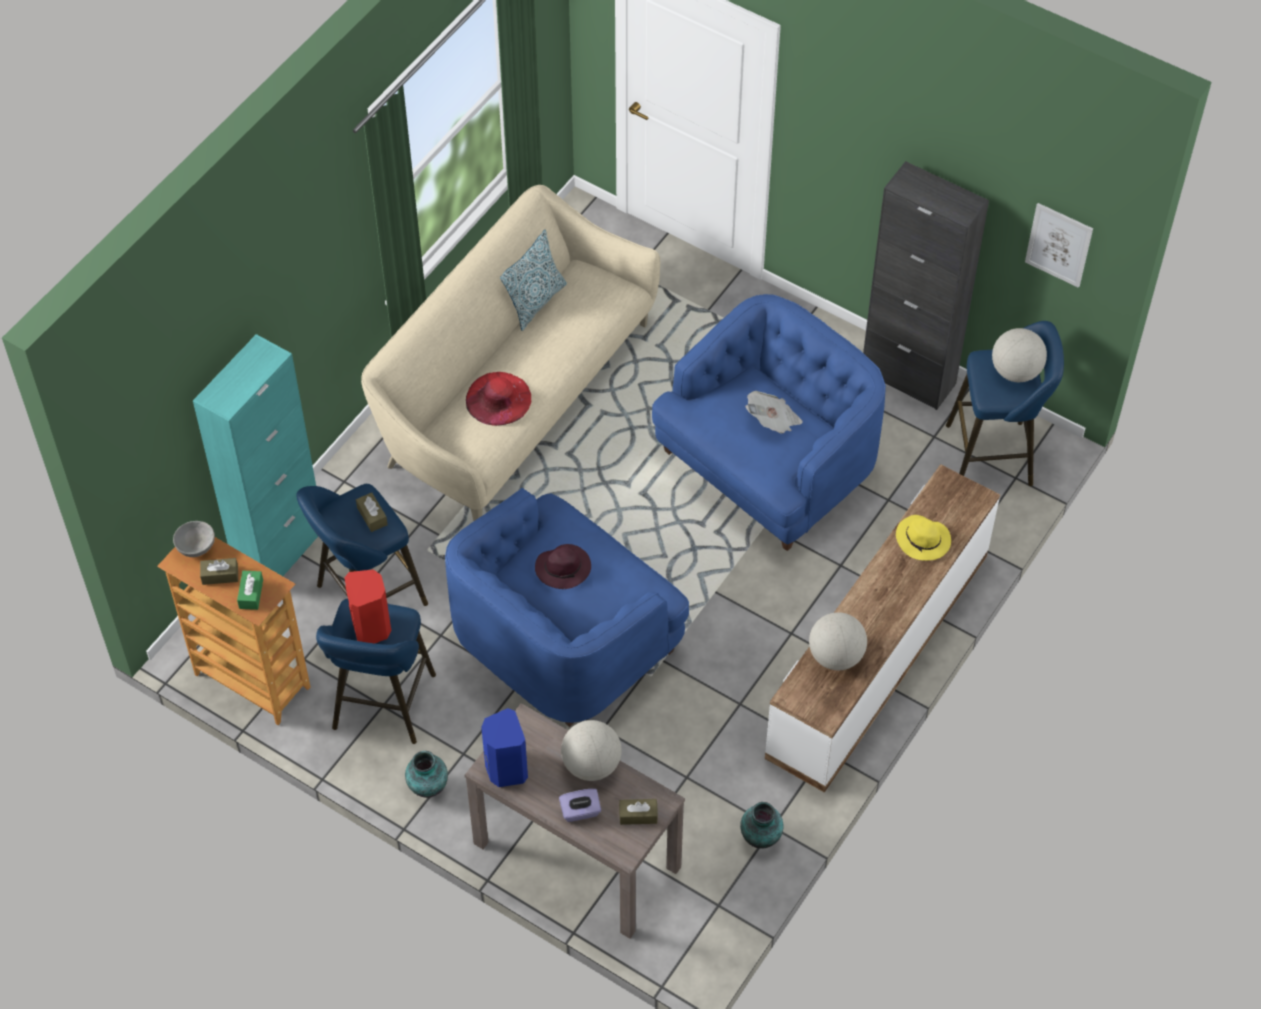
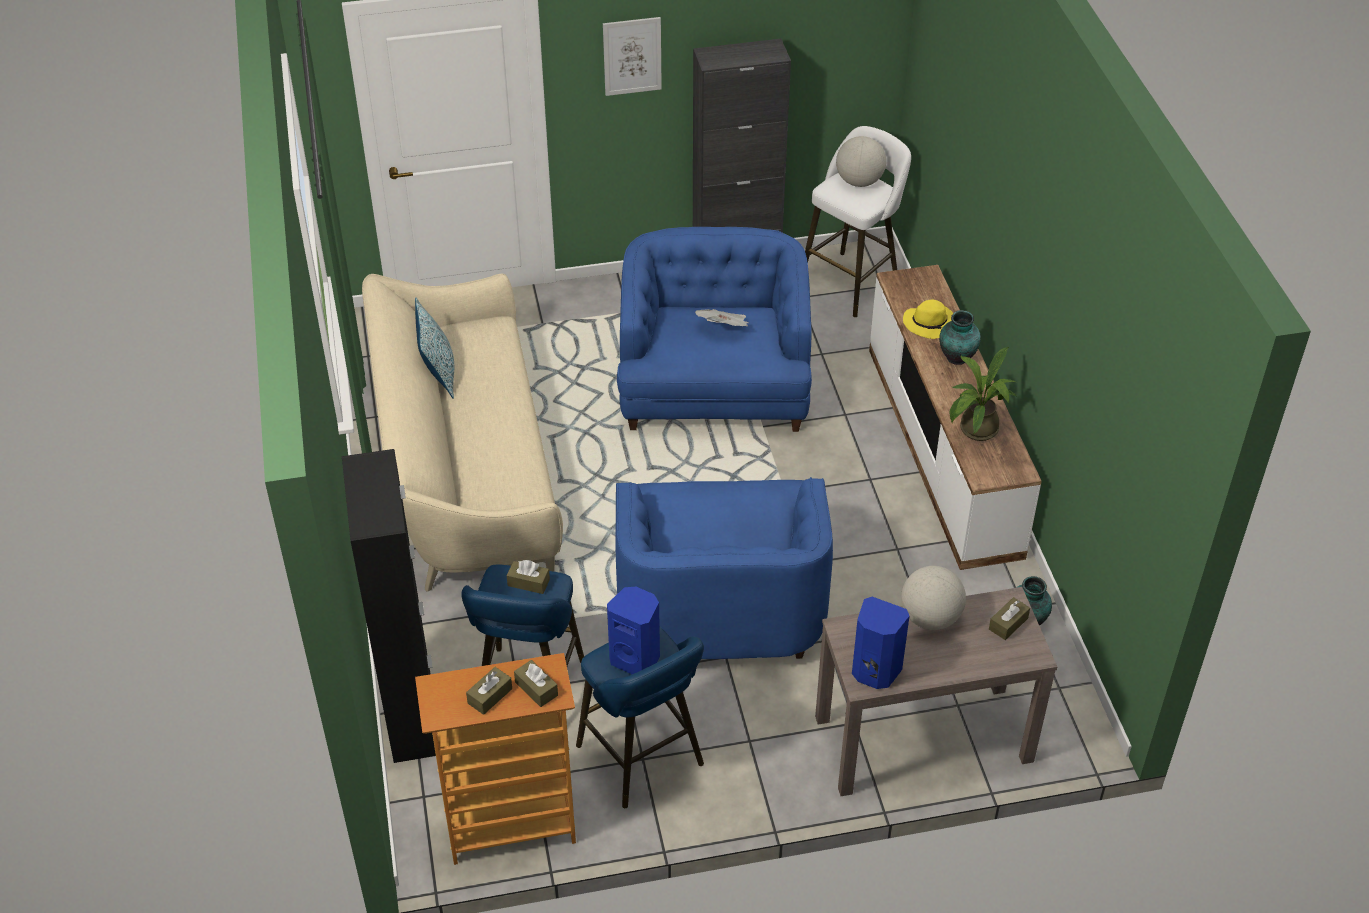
camera: 45 degrees left, 10 degrees down
grey bowl [173,521,215,557] -> none
turquoise cabinet [193,334,318,576] -> black cabinet [342,449,436,763]
green tissue box [237,571,263,610] -> brown tissue box [514,660,558,707]
red speaker [344,569,391,644] -> blue speaker [607,587,660,674]
vase [405,751,448,798] -> vase moved to [939,310,981,365]
red hat [466,372,532,426] -> none
purple hat [535,544,591,589] -> none
purple tissue box [559,789,601,822] -> none
globe [809,612,867,670] -> potted plant [949,347,1016,441]
blue stool [946,321,1064,486] -> white stool [805,126,911,317]
picture [1025,203,1093,288] -> picture moved to [603,17,662,96]

